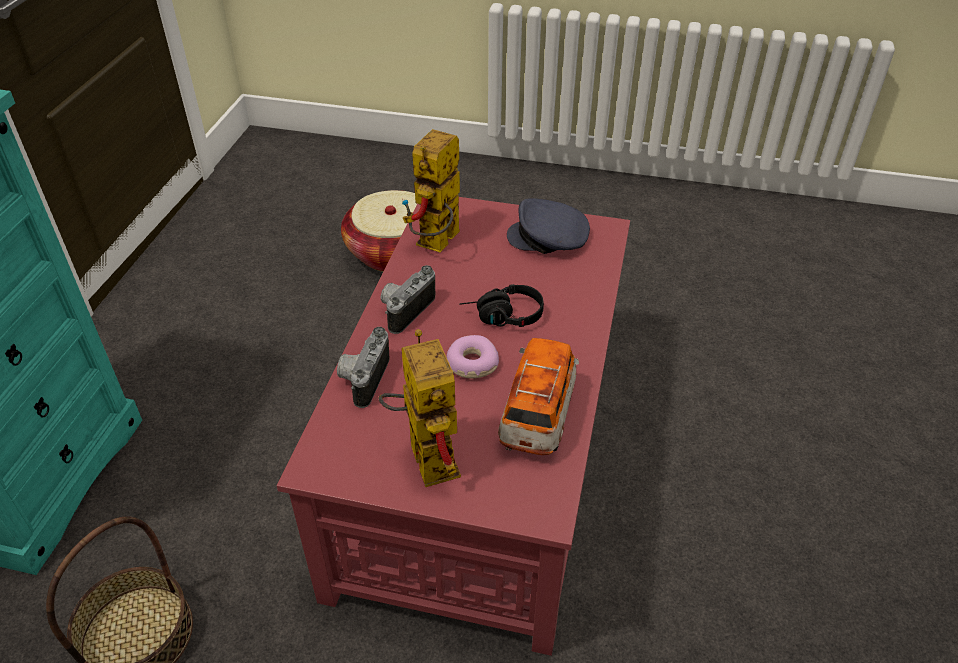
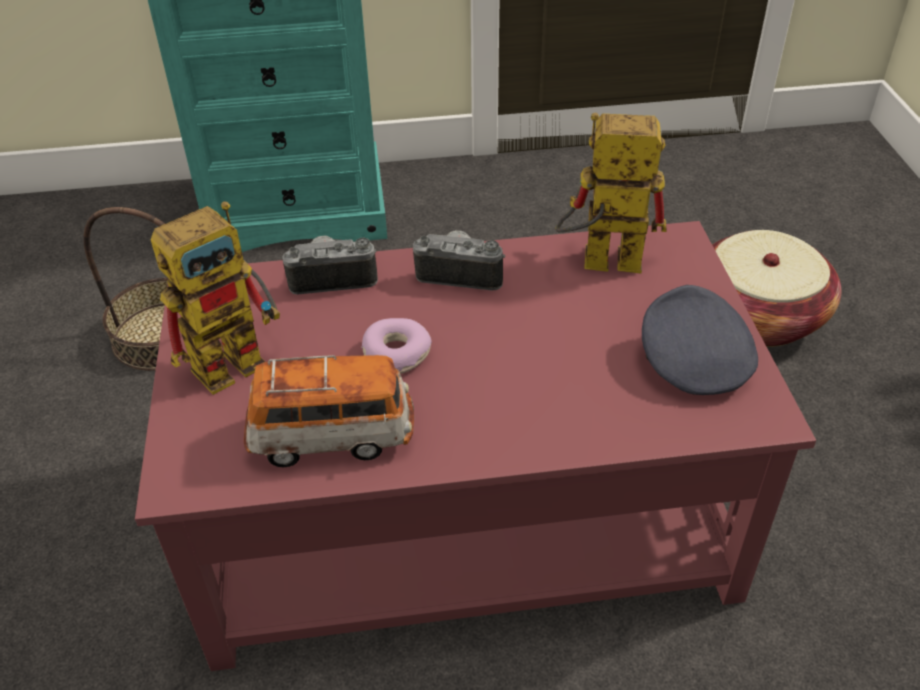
camera: 70 degrees right, 0 degrees up
black headphones [459,284,544,327] -> none

